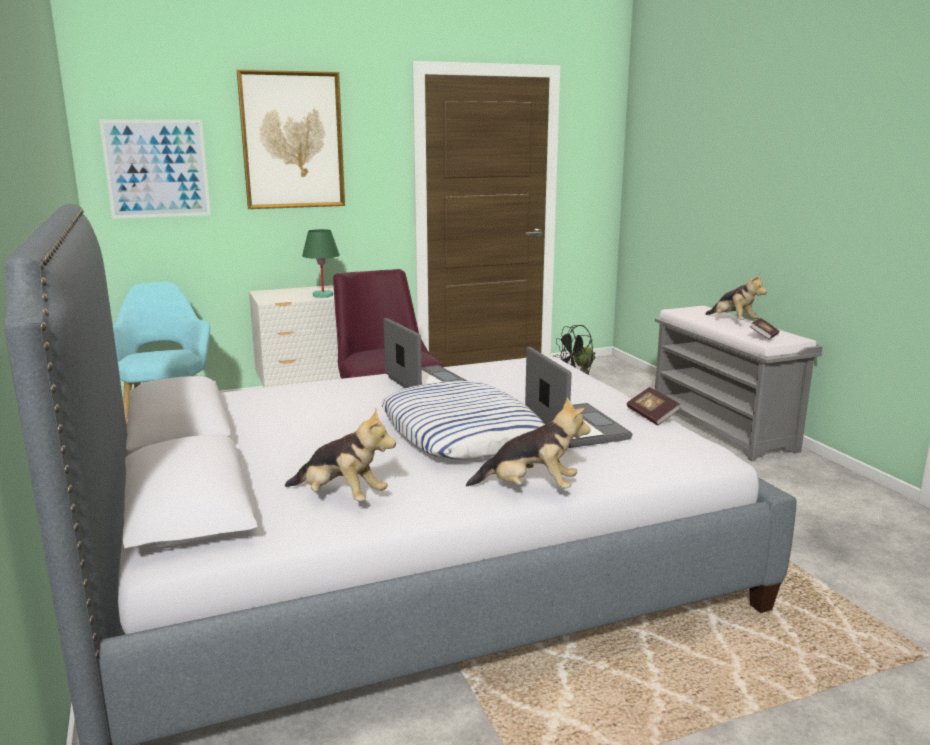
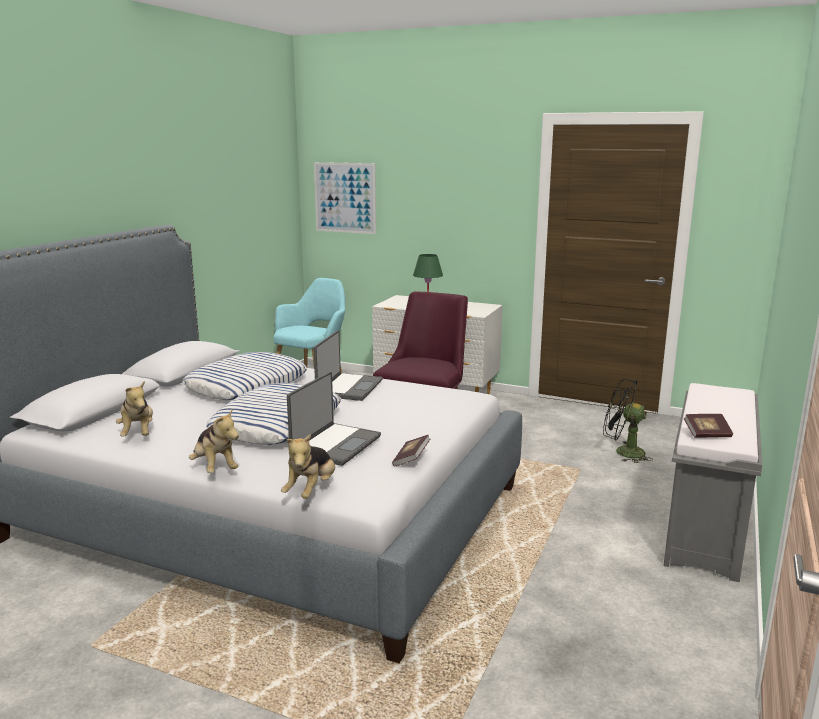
camera: 45 degrees right, 0 degrees up
picture [237,69,345,209] -> none
plush toy [705,274,767,320] -> plush toy moved to [281,434,335,499]
none -> pillow [182,352,307,400]

